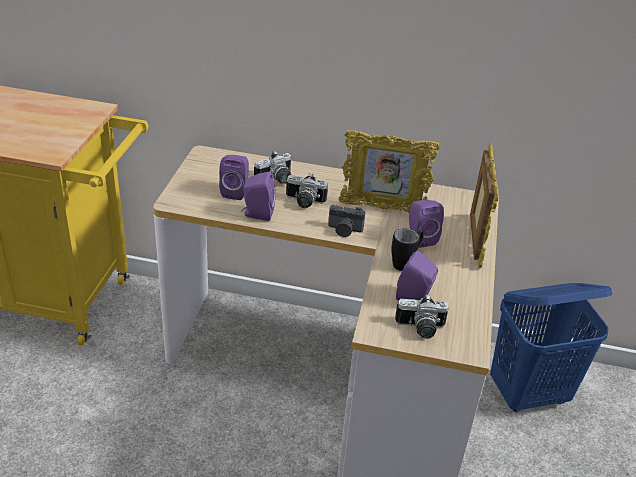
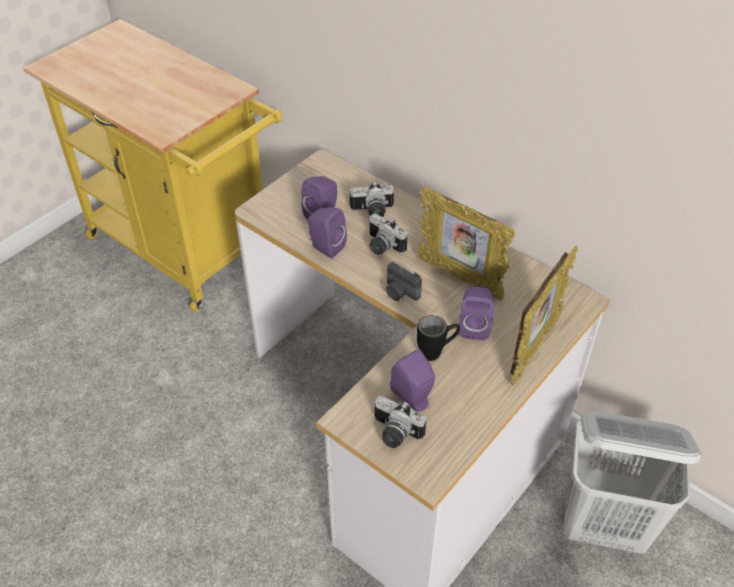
camera: 30 degrees right, 10 degrees up
blue laundry basket [490,283,612,412] -> white laundry basket [564,411,702,554]

